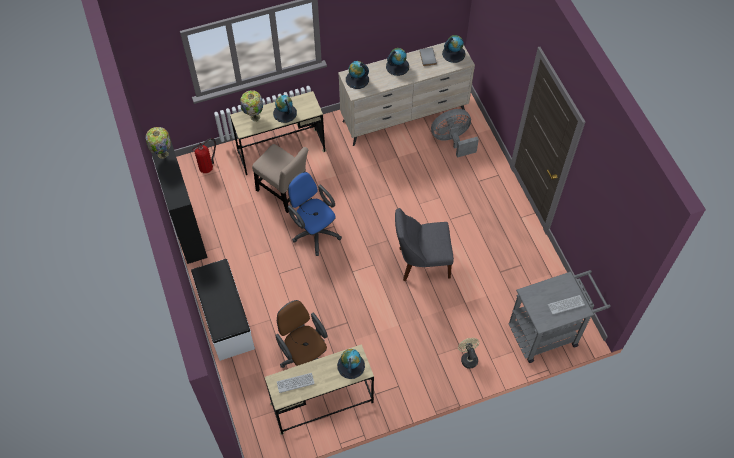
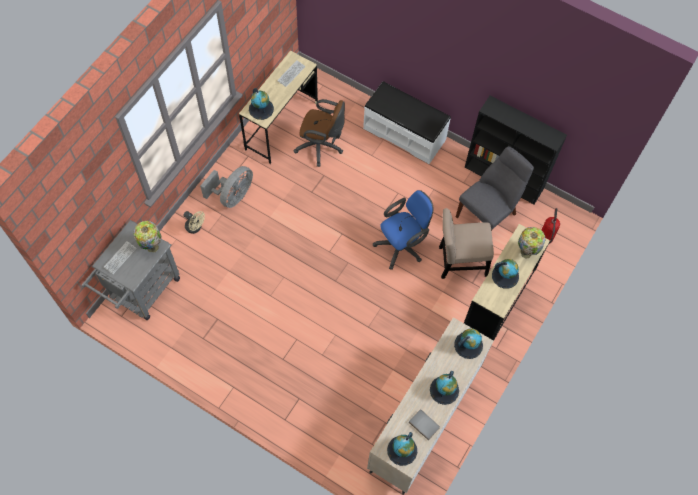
camera: 140 degrees right, 5 degrees up
table lamp [146,127,171,159] -> table lamp moved to [133,221,161,253]
blue office chair [288,172,342,256] -> blue office chair turned 45 degrees counterclockwise [373,190,433,270]
grey chair [395,208,454,281] -> grey chair moved to [456,146,534,231]
grey fan [431,109,479,158] -> grey fan moved to [200,166,253,208]

